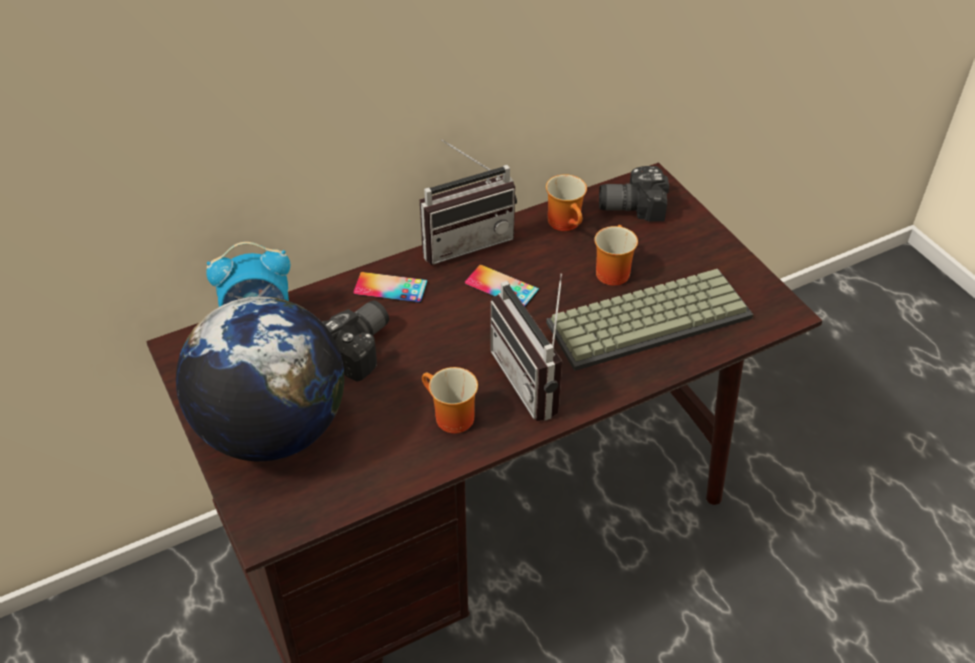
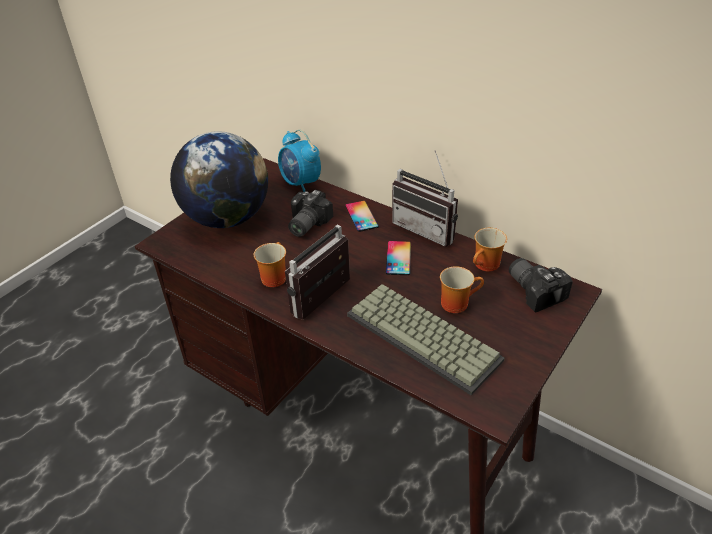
camera: 65 degrees right, 5 degrees down
camera [322,300,389,381] -> camera turned 105 degrees clockwise [288,190,333,237]

